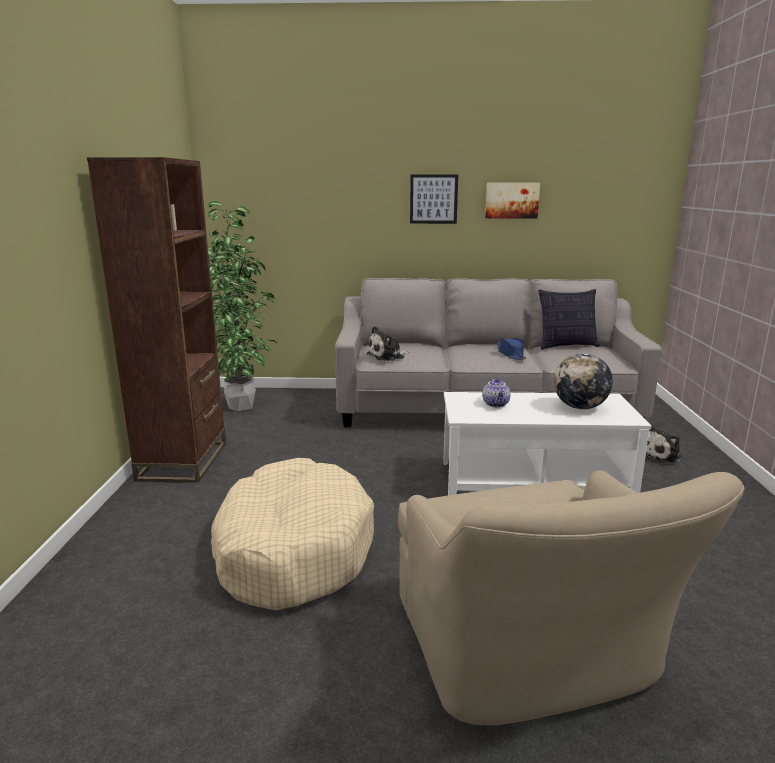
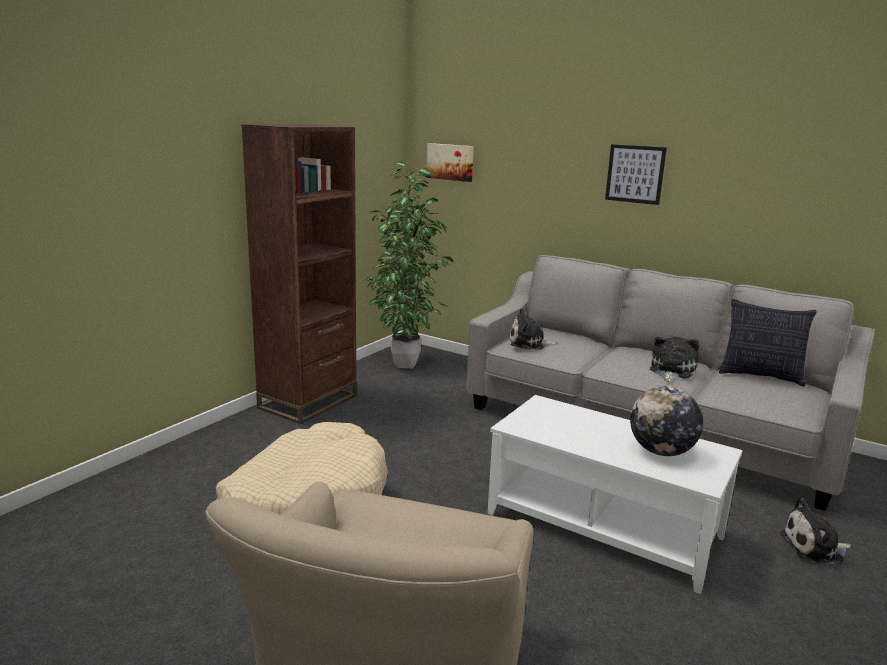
camera: 30 degrees right, 0 degrees up
teapot [482,378,510,408] -> none
picture [485,183,540,218] -> picture moved to [426,143,474,182]
blue hat [497,337,526,360] -> plush toy [650,337,699,382]

